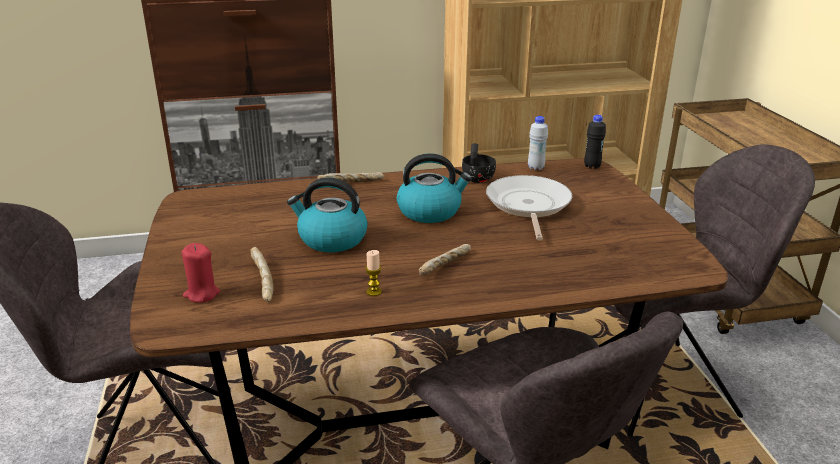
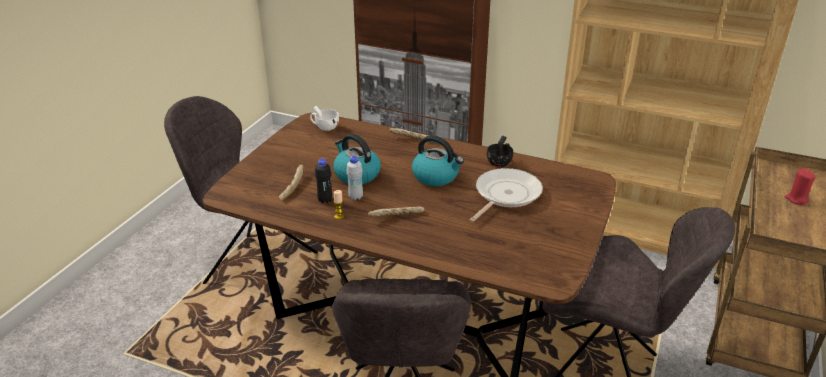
camera: 35 degrees right, 5 degrees up
red candle [182,243,220,303] -> red candle moved to [784,168,816,205]
white bottle [528,116,548,170] -> white bottle moved to [346,156,363,200]
black bottle [584,115,606,169] -> black bottle moved to [315,159,332,203]
none -> white cup [310,106,339,131]

